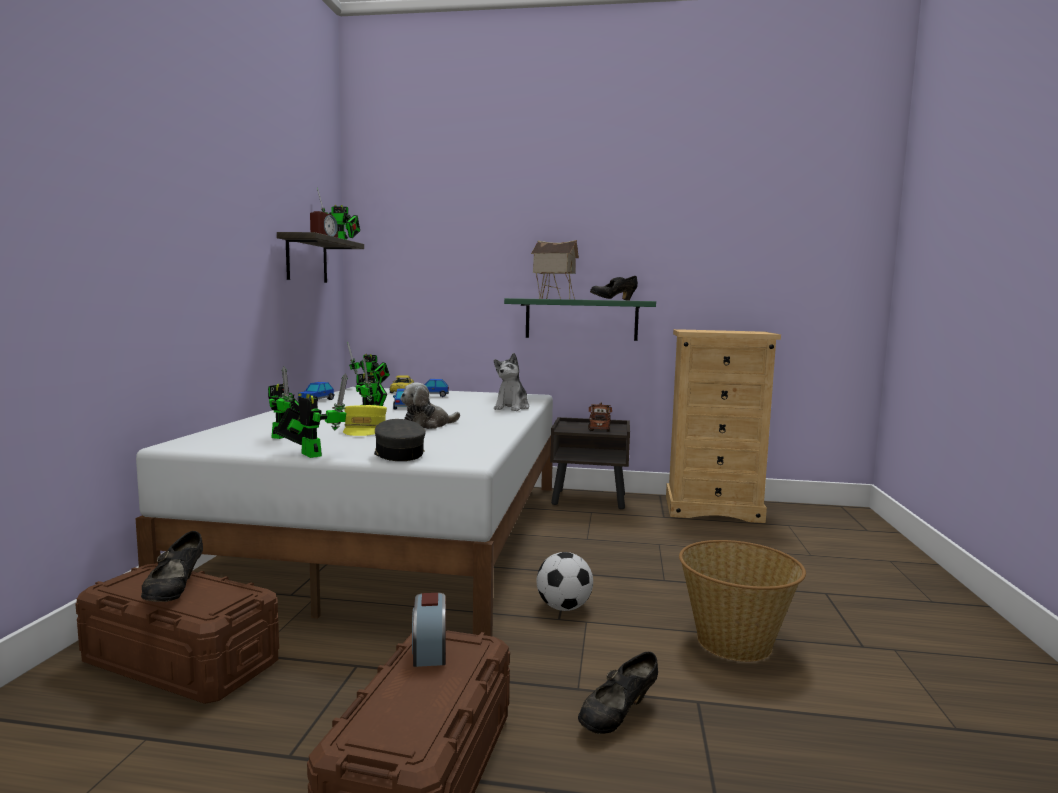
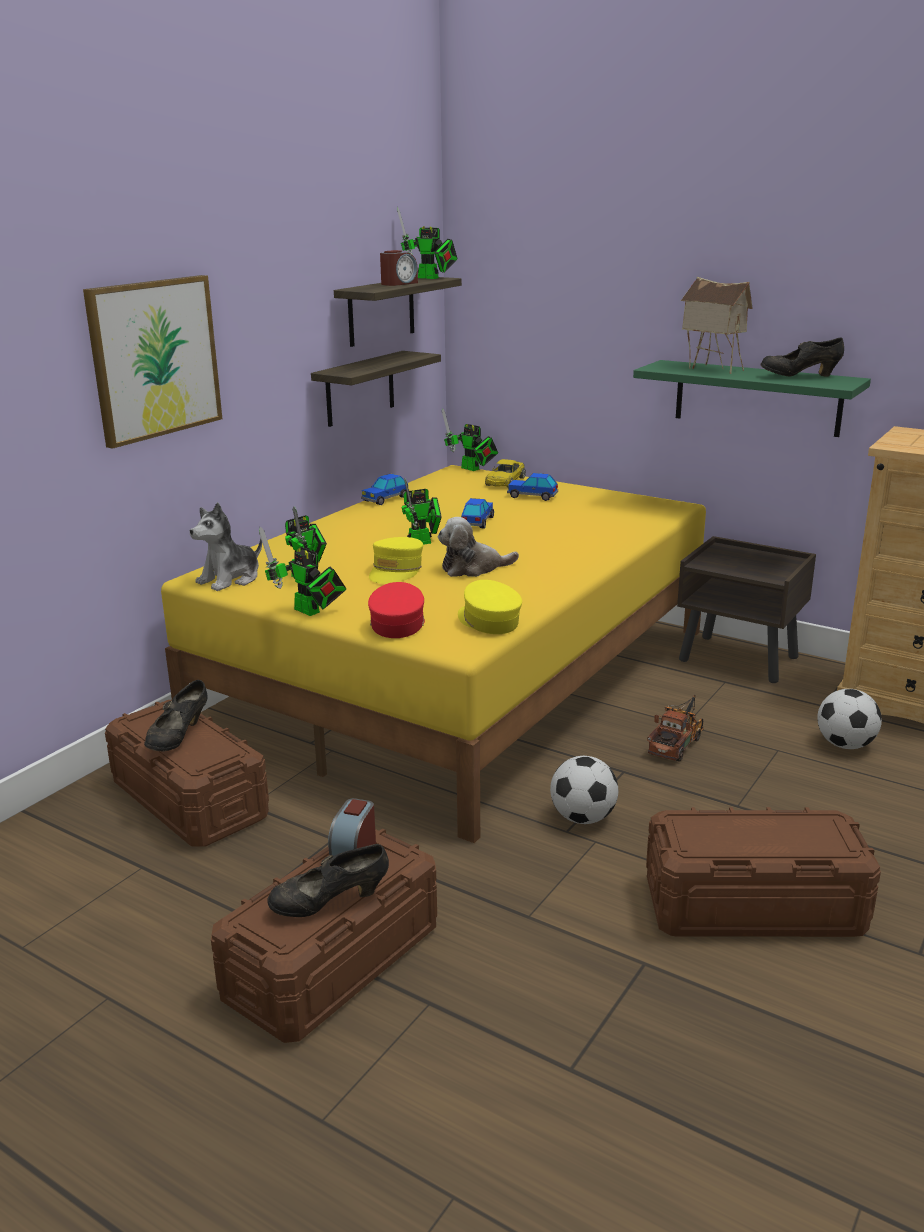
camera: 25 degrees right, 15 degrees up
white bed [135,387,553,636] -> yellow bed [161,465,706,843]
toy robot [275,373,348,458] -> toy robot turned 150 degrees clockwise [259,527,346,616]
grey cap [374,419,425,461] -> red cap [368,582,425,638]
plush toy [494,353,530,411] -> plush toy moved to [190,502,262,591]
black shoe [578,652,658,734] -> black shoe moved to [267,844,389,917]
toy truck [588,403,612,432] -> toy truck moved to [647,695,704,762]
basket [679,540,806,662] -> brown storage box [646,807,881,937]
none -> picture [83,275,222,449]
none -> shelf [311,351,441,427]
none -> yellow cap [458,580,522,634]
none -> football [817,689,882,749]

